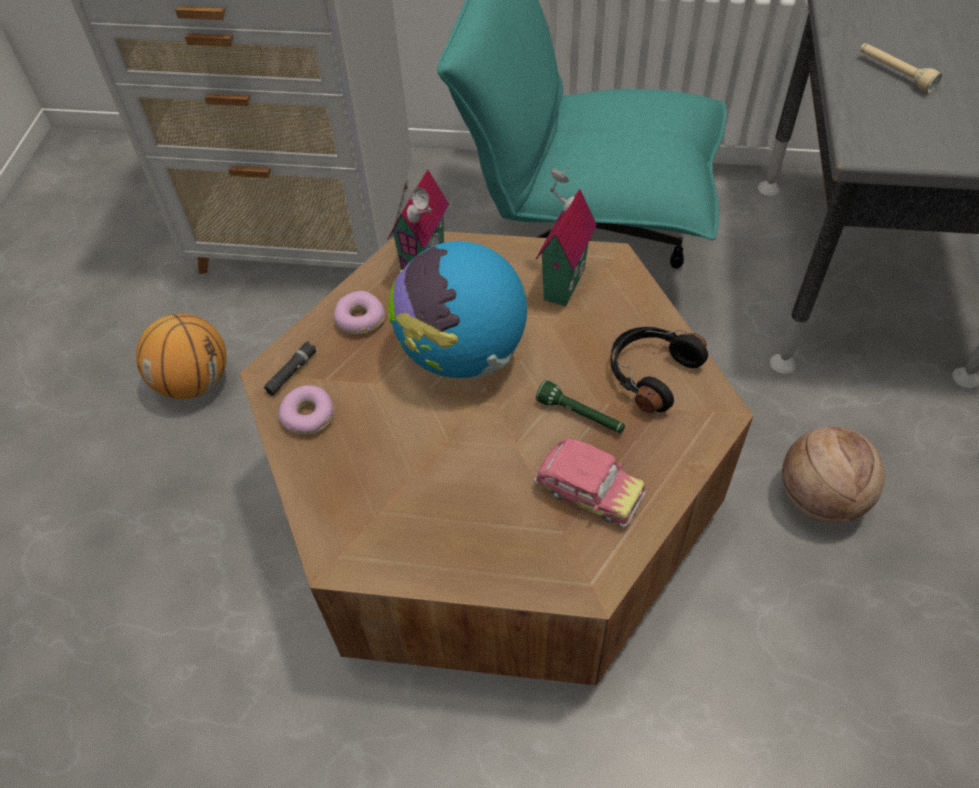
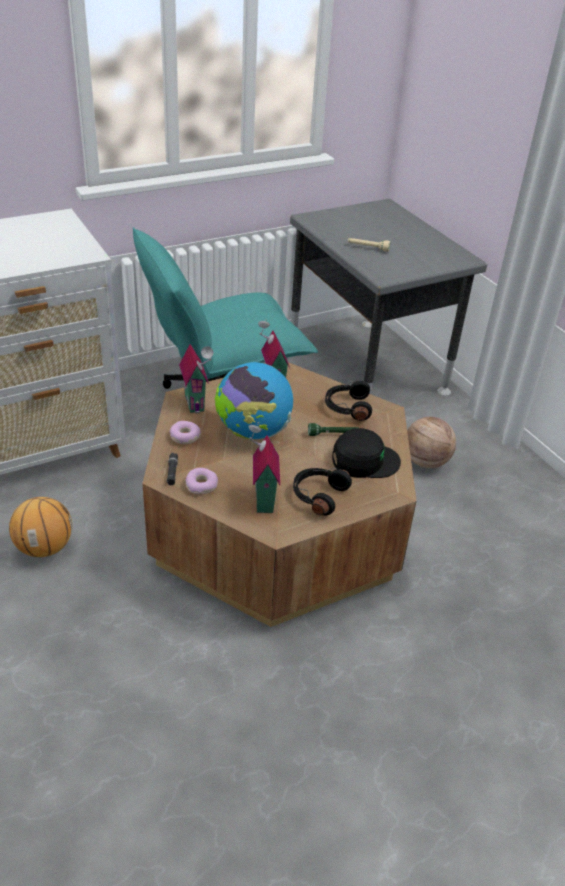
camera: 40 degrees left, 15 degrees down
toy car [533,438,645,528] -> black cap [332,428,401,478]
none -> toy house [248,422,280,513]
none -> black headphones [293,468,352,516]

